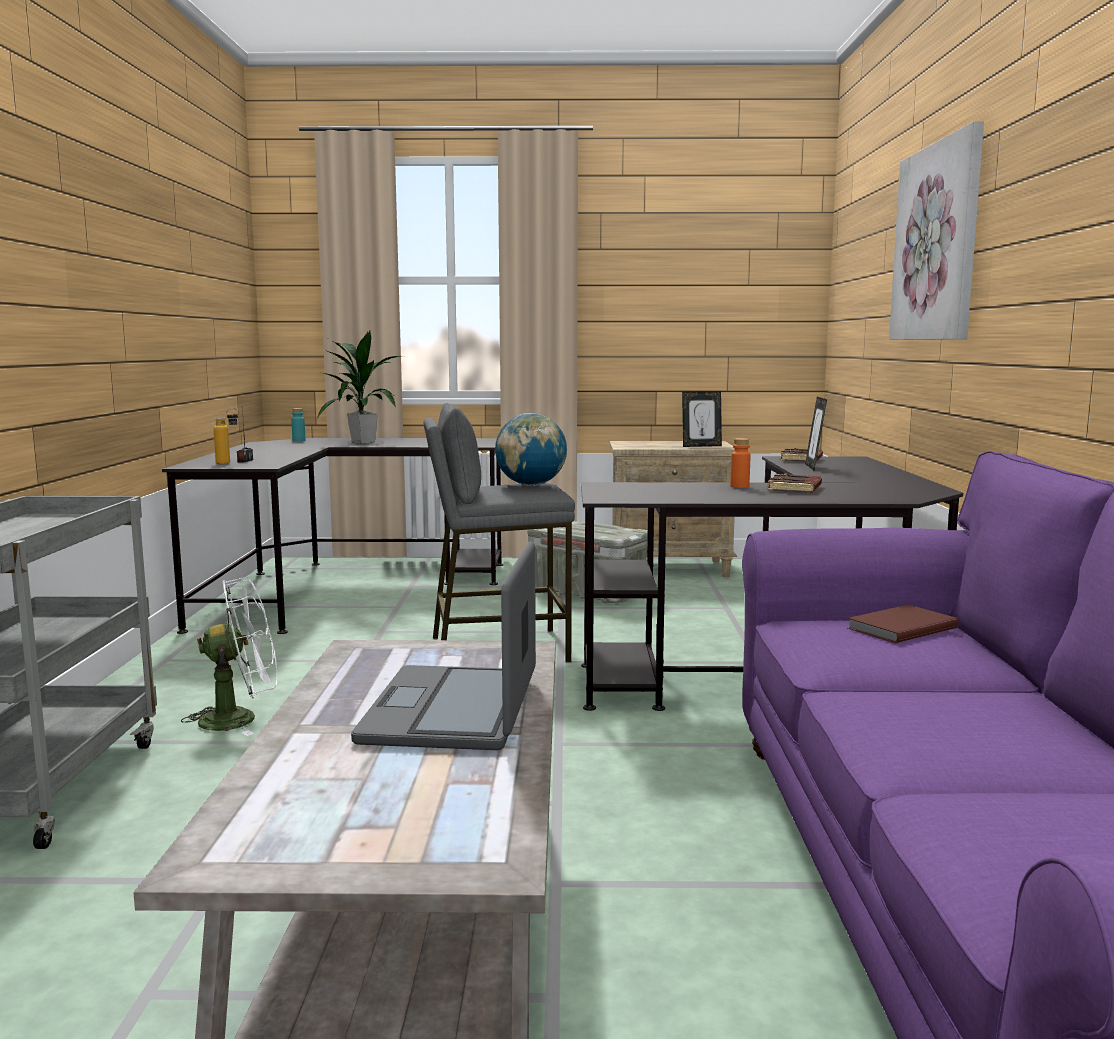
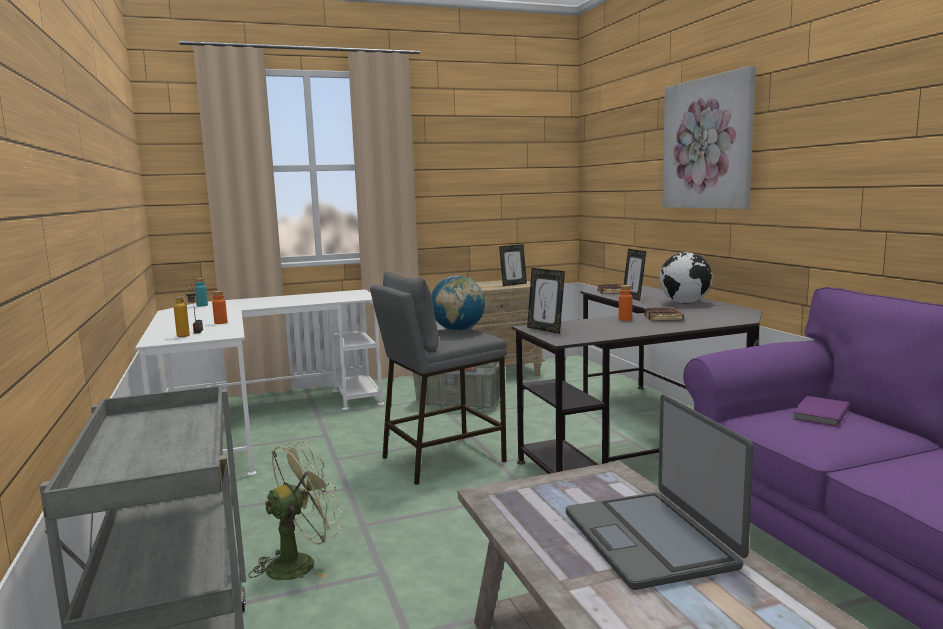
camera: 20 degrees left, 0 degrees up
black desk [162,438,504,634] -> white desk [135,289,384,476]
white fan [181,577,277,736] -> green fan [248,441,343,580]
potted plant [317,331,401,444] -> none
brown book [848,605,959,643] -> purple book [792,396,850,427]
none -> orange bottle [212,291,227,324]
none -> picture frame [527,268,565,334]
none -> globe [659,252,713,303]

